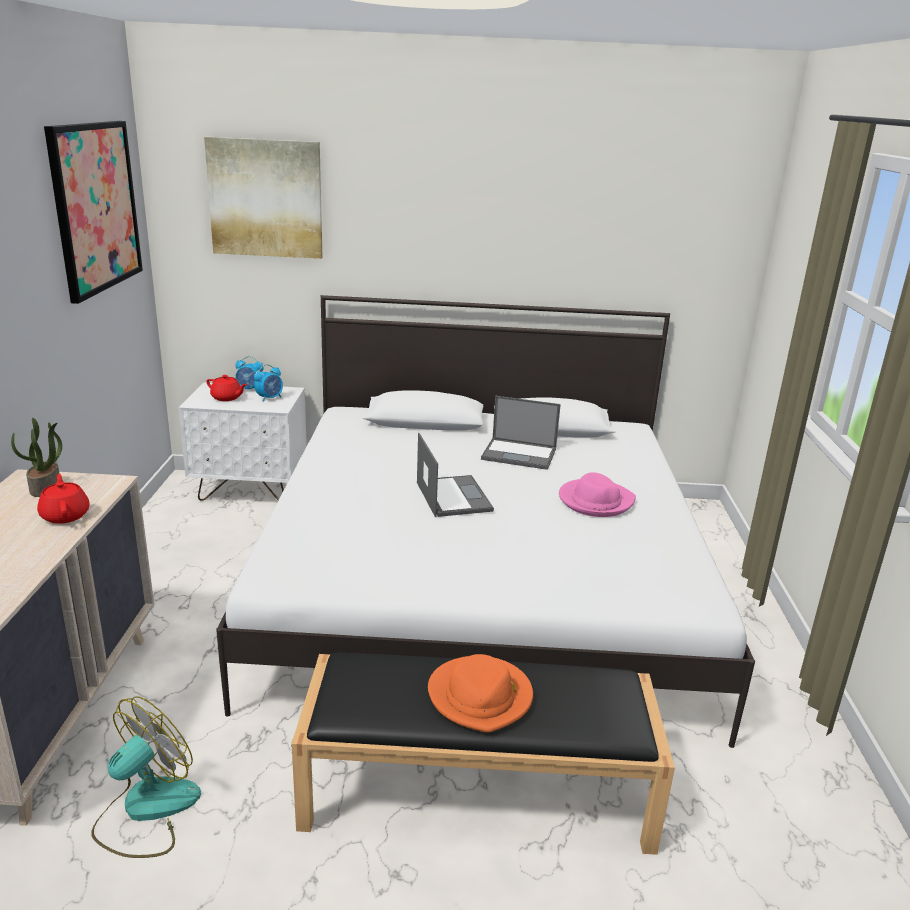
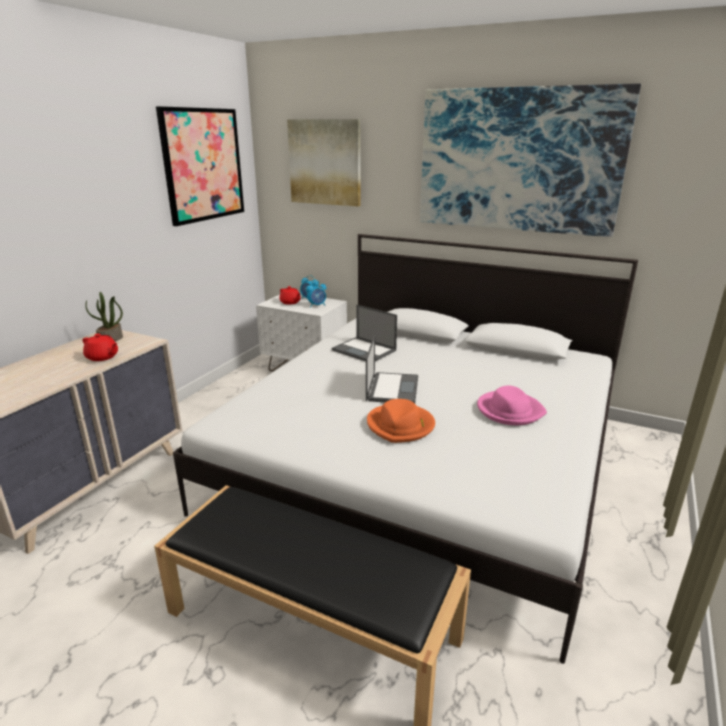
camera: 25 degrees right, 0 degrees up
red teapot [37,474,90,524] -> red teapot turned 120 degrees clockwise [82,333,118,361]
fan [91,696,201,858] -> none
orange hat [428,654,533,733] -> orange hat moved to [367,399,435,443]
laptop [481,396,561,470] -> laptop moved to [332,305,397,361]
none -> picture [420,83,641,237]

